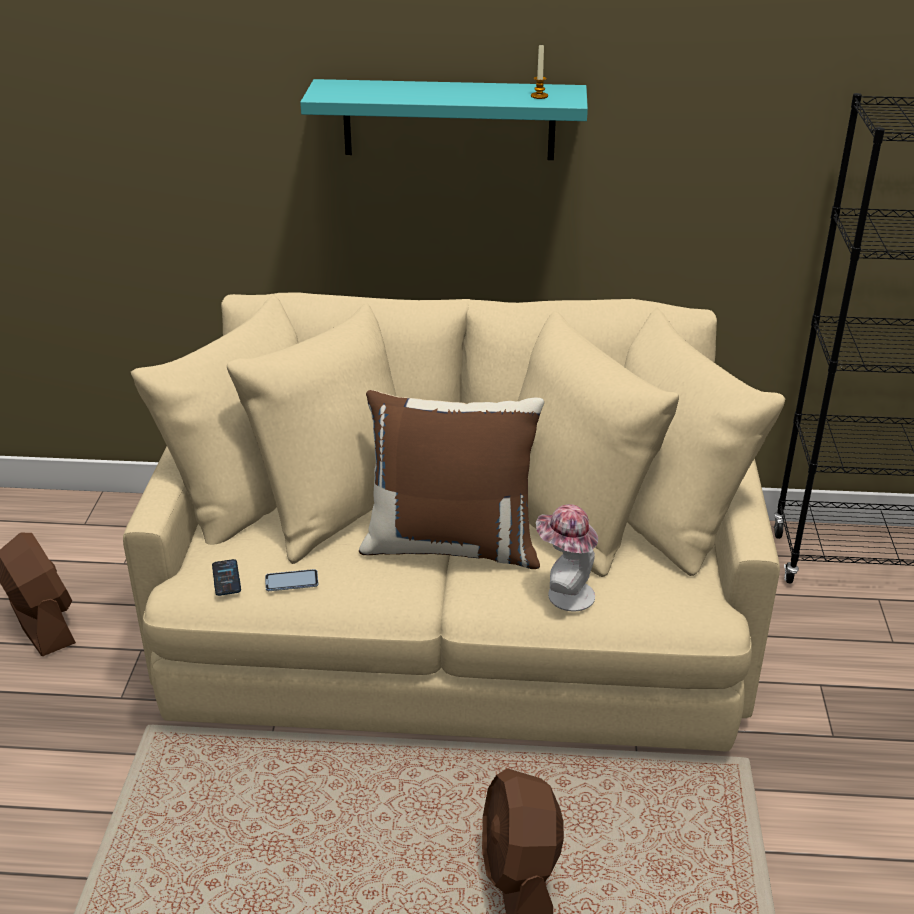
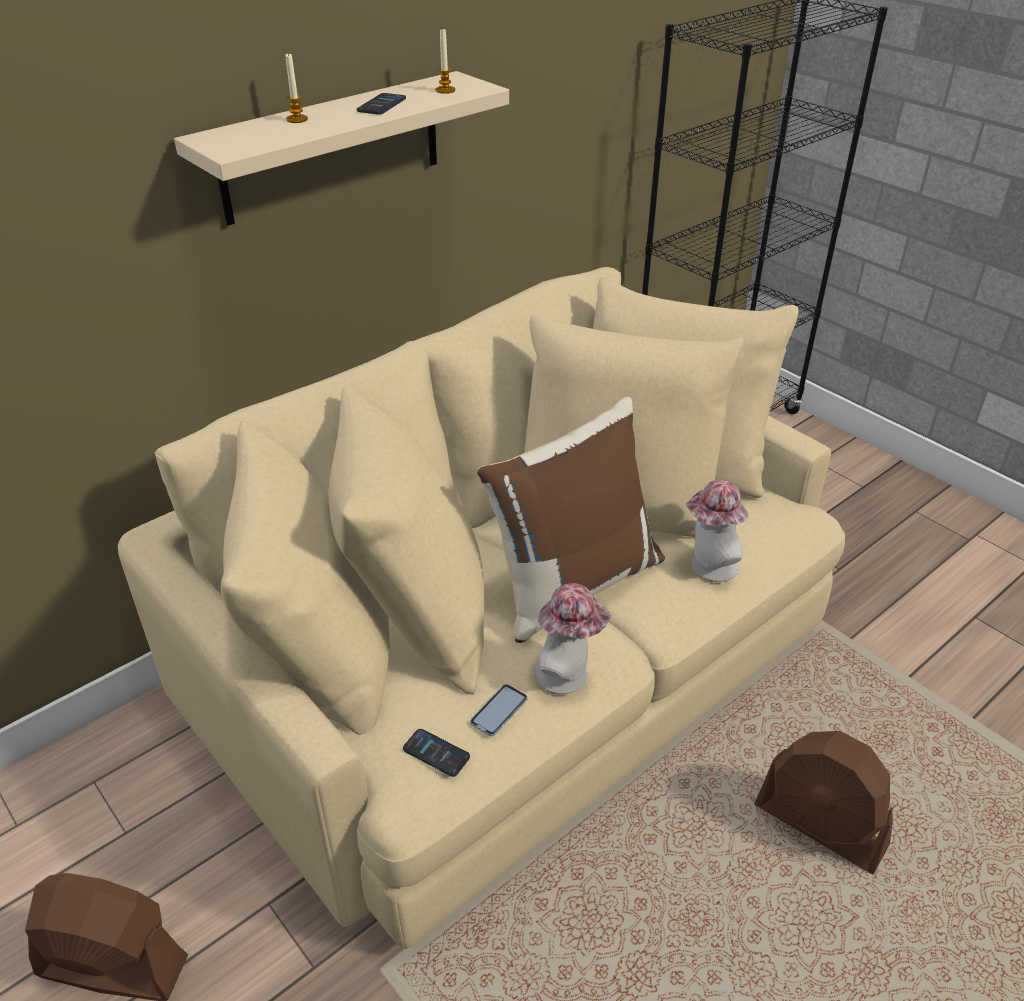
camera: 45 degrees left, 5 degrees up
turquoise shelf [300,79,588,160] -> beige shelf [174,71,509,226]
none -> candle [285,53,308,123]
none -> phone [357,93,406,115]
none -> hat [535,583,612,695]

